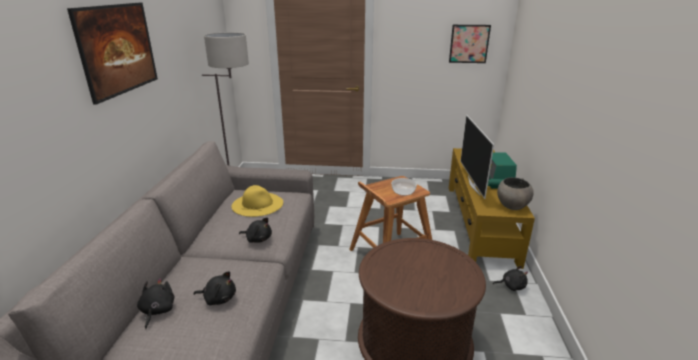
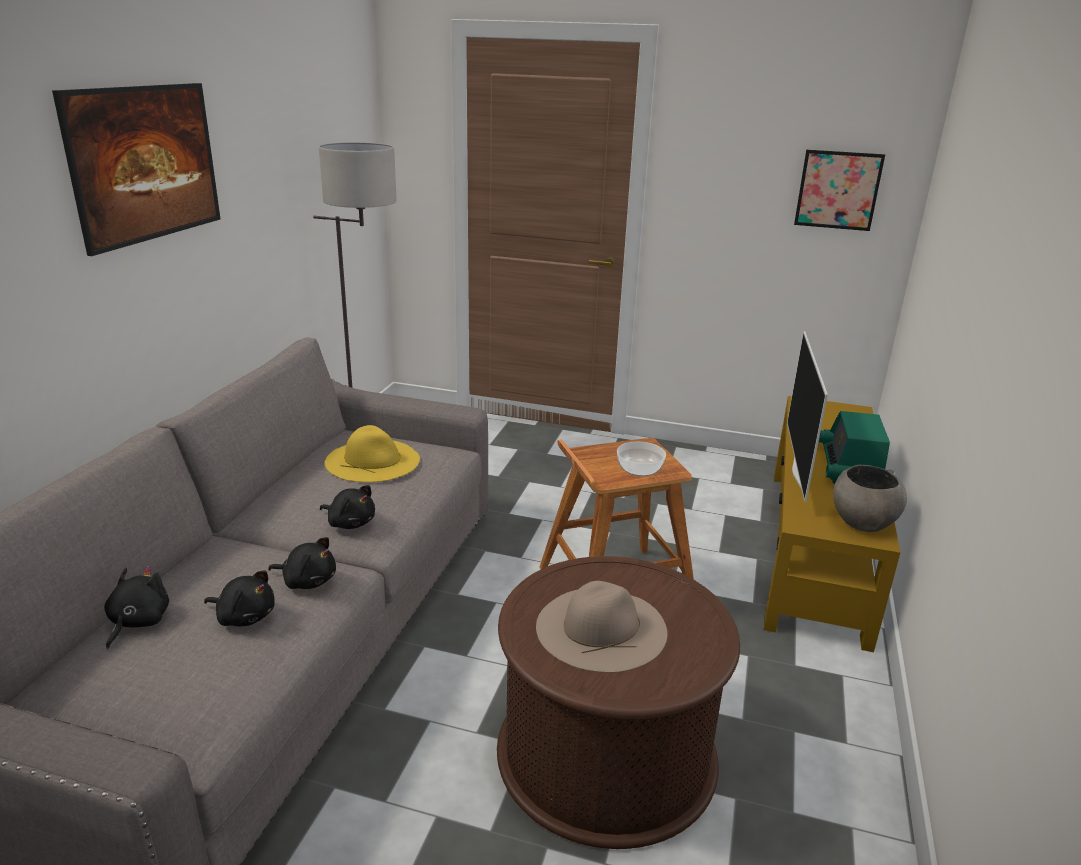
camera: 10 degrees right, 0 degrees up
black plush toy [493,266,528,291] -> black plush toy moved to [268,537,336,589]
none -> beige hat [536,581,667,673]

